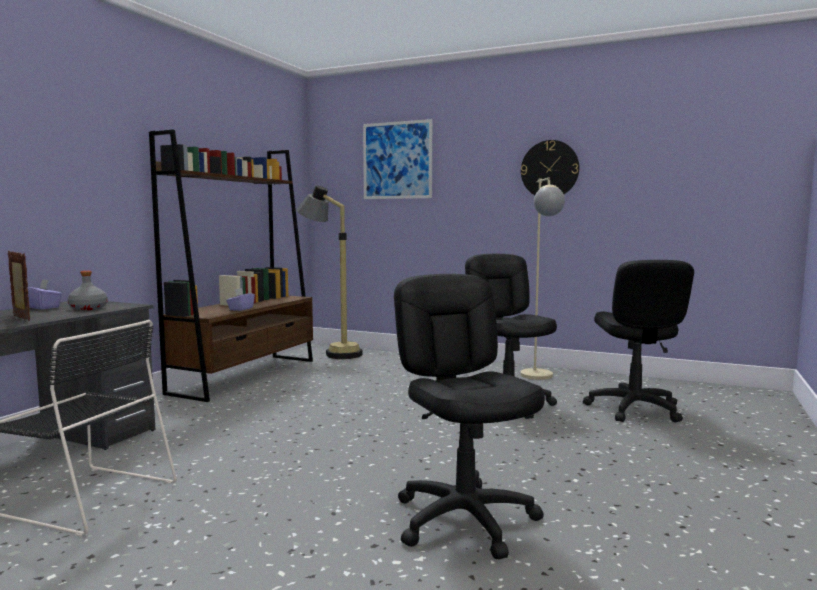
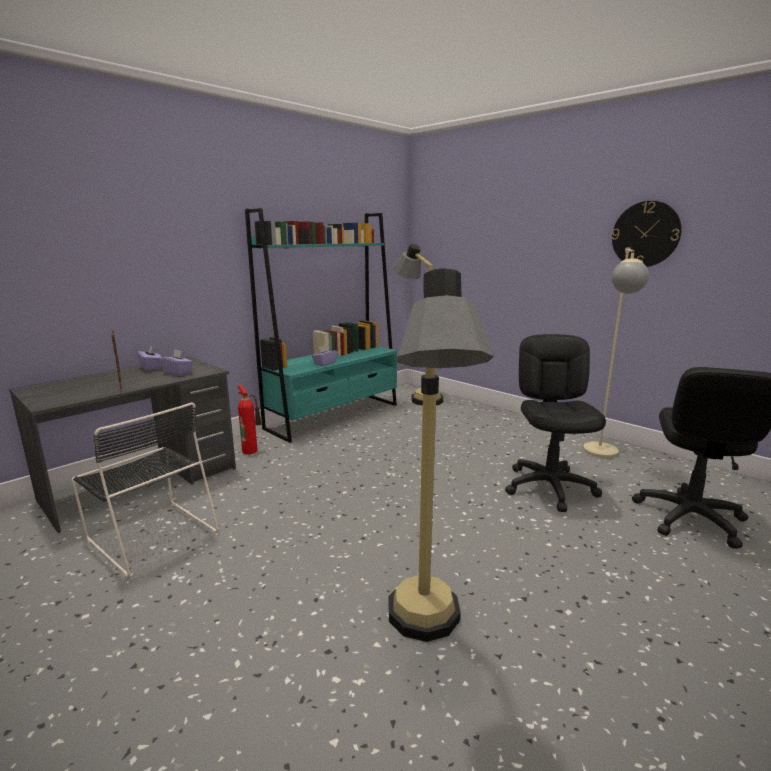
camera: 20 degrees right, 10 degrees up
grey bottle [68,271,108,310] -> purple tissue box [159,349,193,376]
brown bookcase [149,129,313,402] -> turquoise bookcase [245,208,397,443]
picture [363,119,432,199] -> none
black office chair [394,274,545,559] -> floor lamp [389,268,494,642]
none -> fire extinguisher [238,385,262,454]

